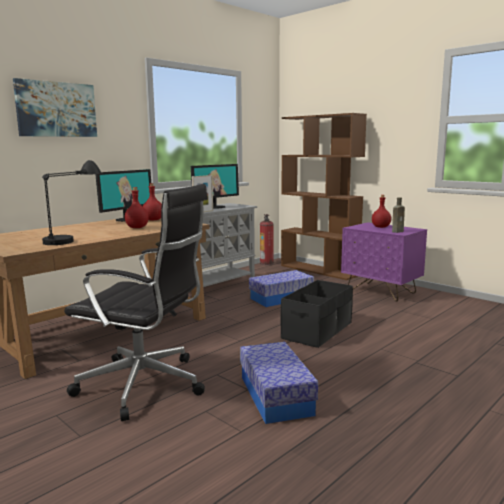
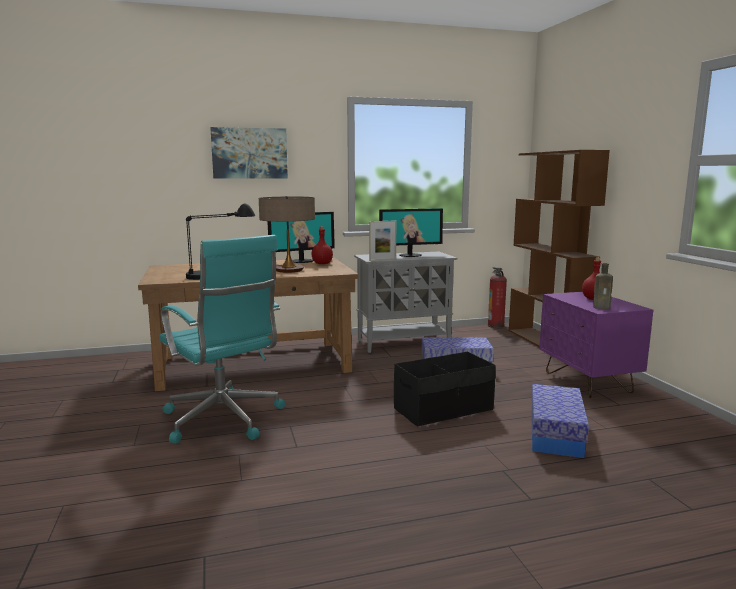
camera: 30 degrees right, 0 degrees up
black office chair [64,184,208,421] -> turquoise office chair [159,235,286,443]
red bottle [125,187,149,228] -> table lamp [259,196,315,273]
storage box [240,342,318,424] -> storage box moved to [531,384,589,458]

